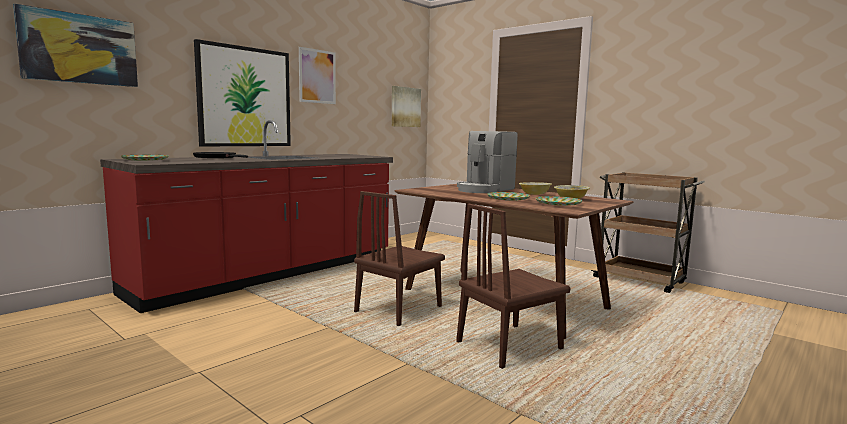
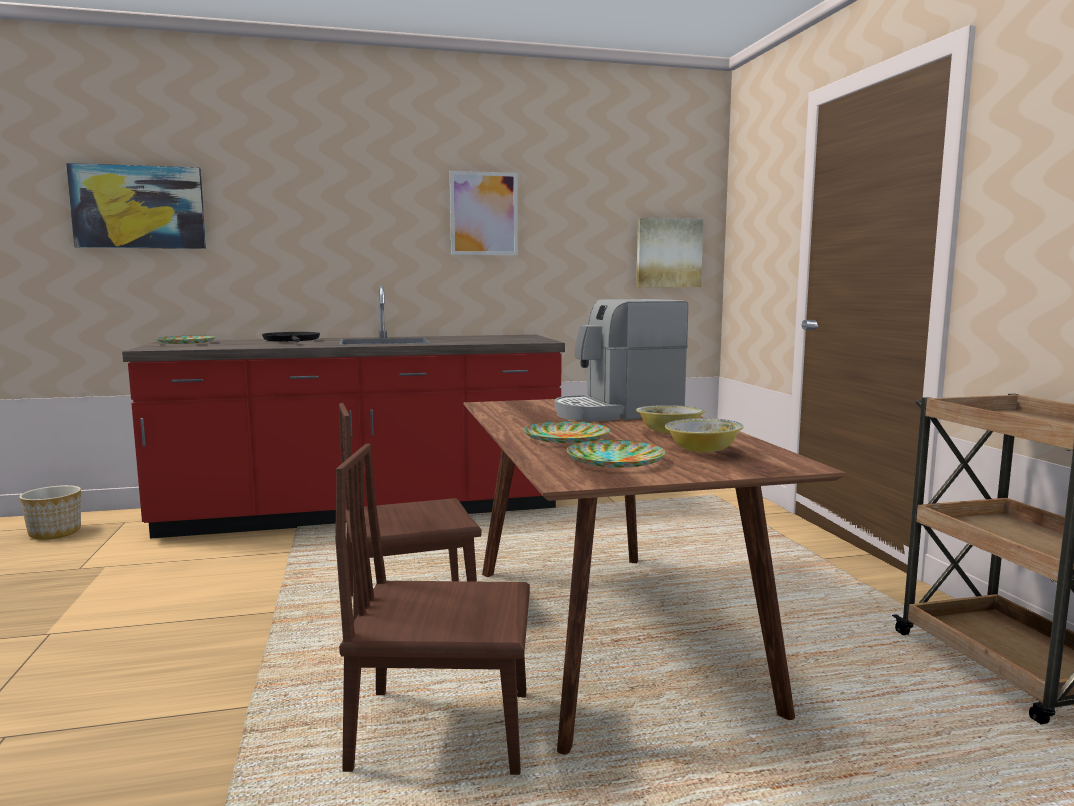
camera: 35 degrees right, 0 degrees up
picture [194,39,291,146] -> none
none -> planter [19,485,81,540]

